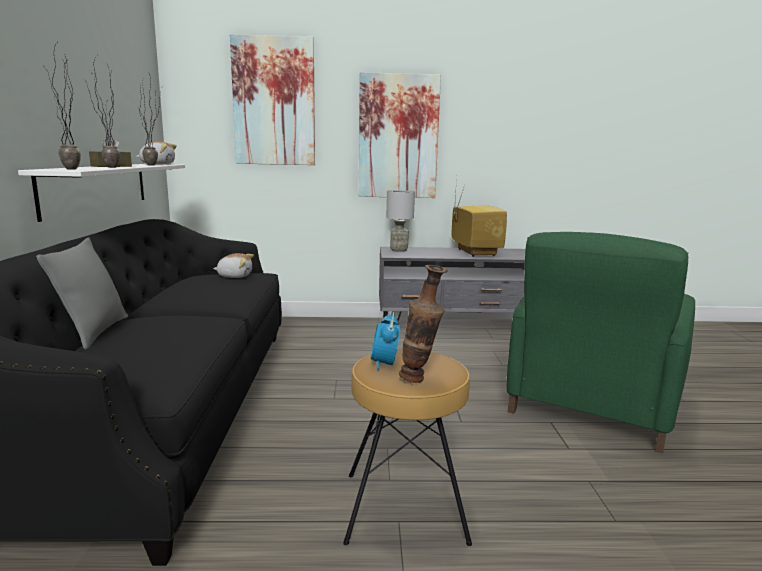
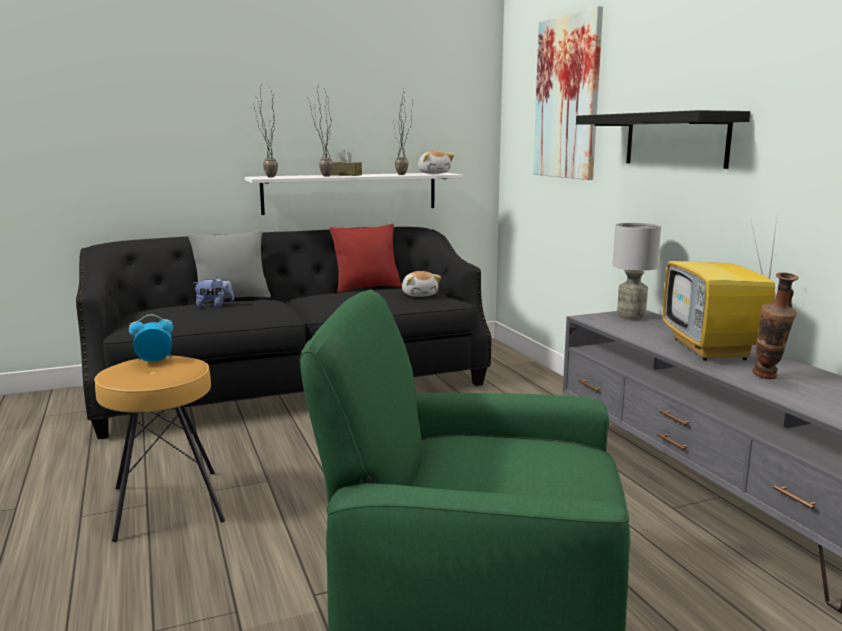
camera: 70 degrees right, 0 degrees up
picture [359,72,441,198] -> black shelf [576,110,750,169]
vase [399,265,448,383] -> vase moved to [752,272,799,379]
television [452,177,507,257] -> television turned 120 degrees clockwise [663,211,778,361]
none -> plush toy [194,277,234,307]
none -> red pillow [330,224,402,293]

